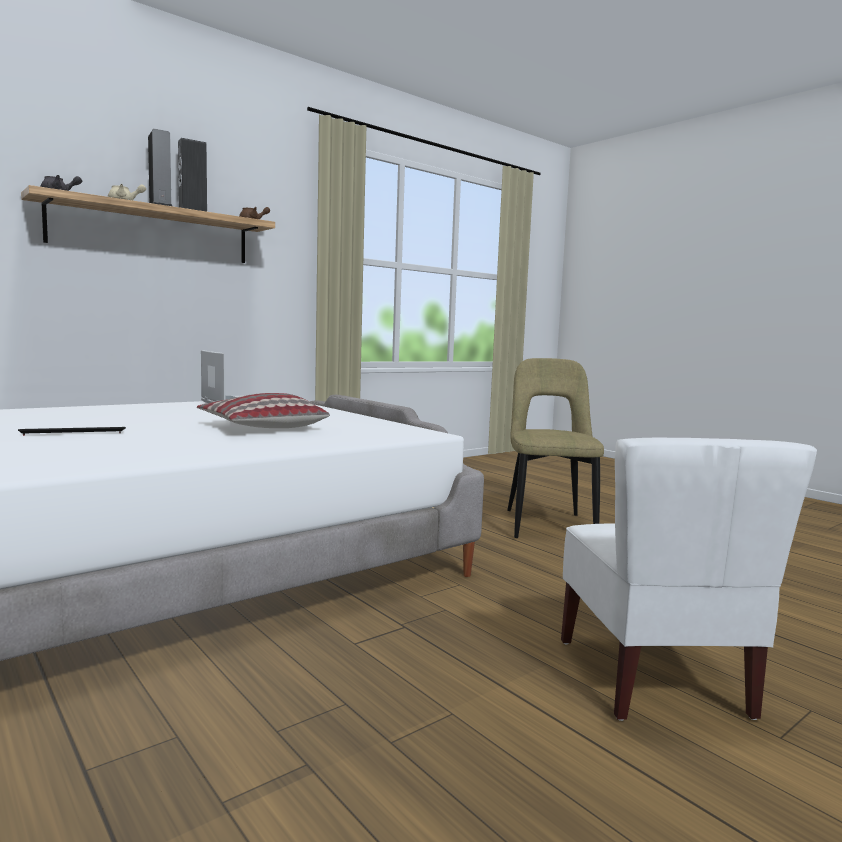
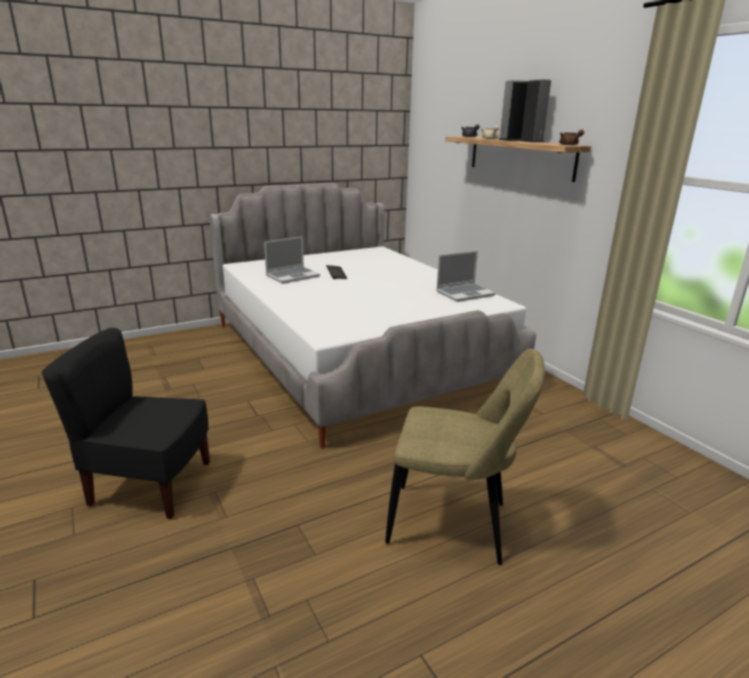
camera: 100 degrees right, 15 degrees up
pillow [197,393,330,428] -> none
white chair [561,438,817,721] -> black chair [42,328,210,519]
none -> laptop [264,236,320,284]

